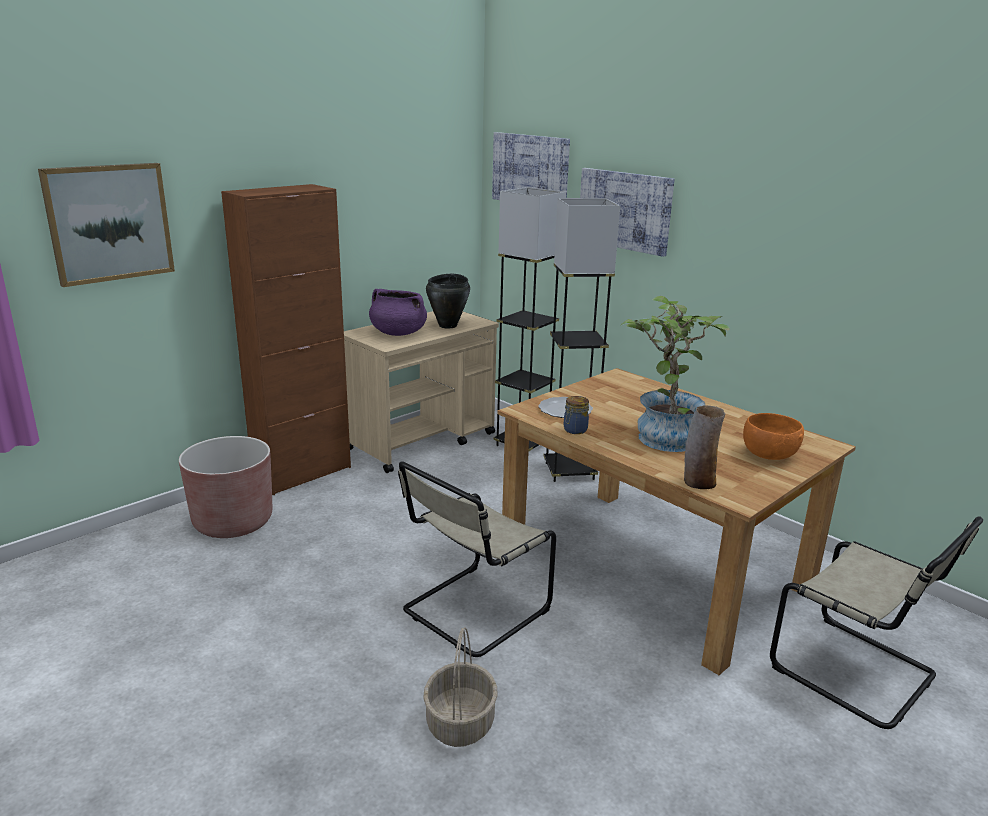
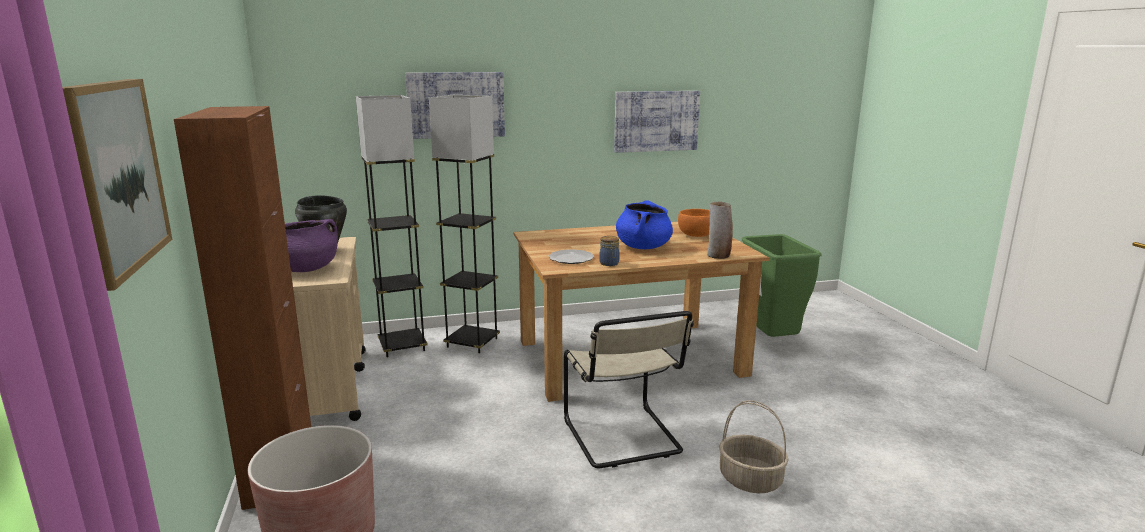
camera: 60 degrees left, 5 degrees down
picture [492,132,570,200] -> picture moved to [614,91,700,153]
potted plant [620,296,729,452] -> blue cooking pot [616,200,673,249]
beige chair [770,516,983,729] -> green trash can [742,234,822,337]

